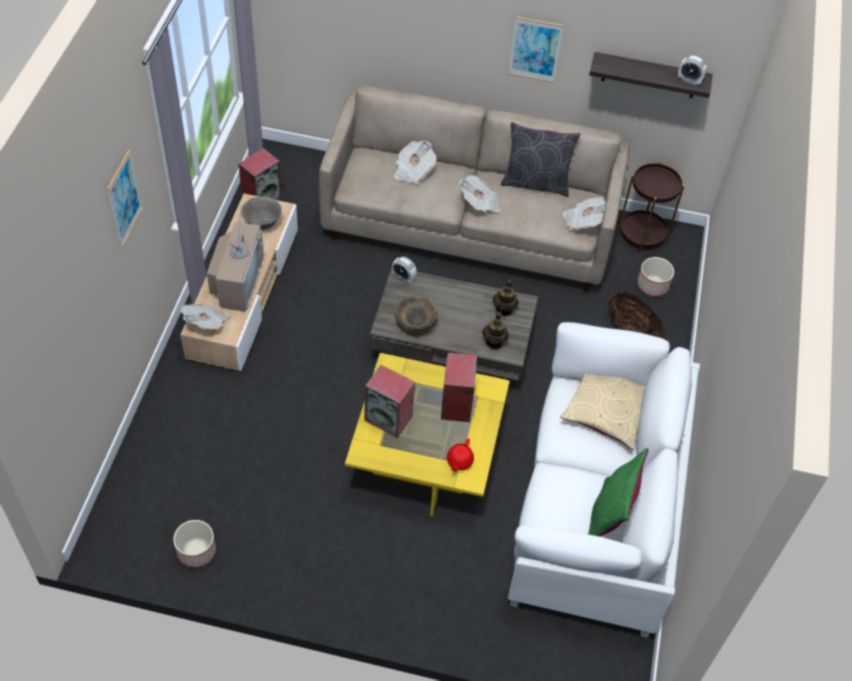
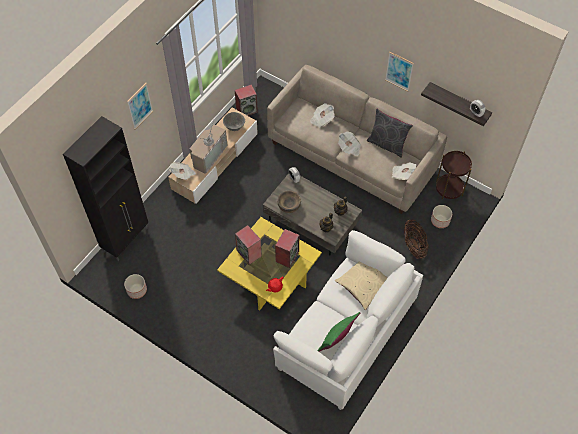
camera: 25 degrees right, 5 degrees up
none -> black cabinet [63,116,148,261]

